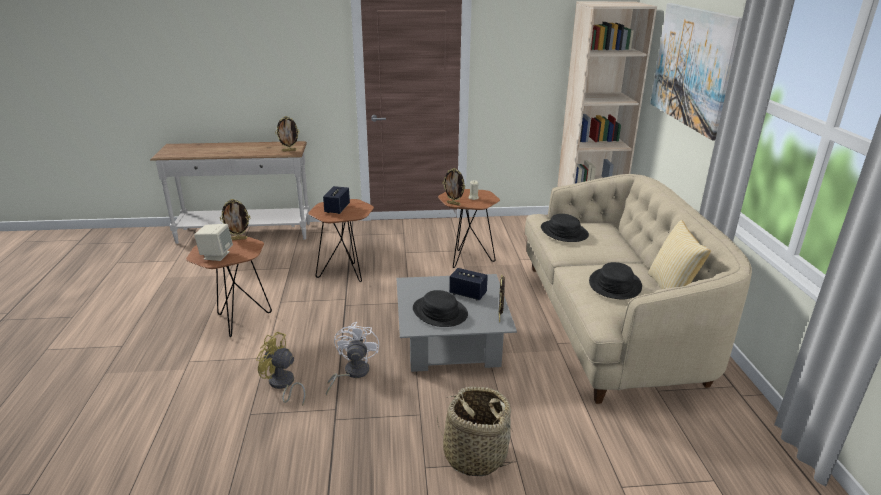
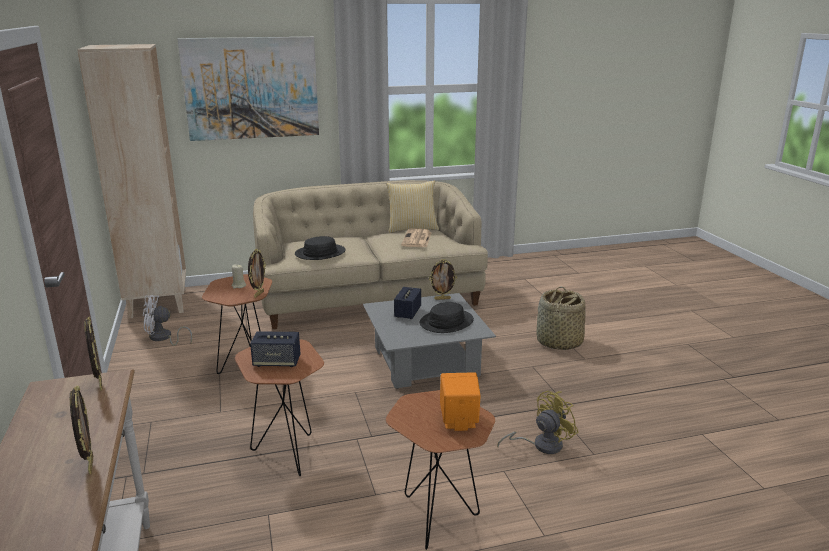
camera: 100 degrees left, 5 degrees down
beige speaker [194,224,233,261] -> orange speaker [440,372,481,431]
picture frame [220,199,250,240] -> picture frame moved to [70,386,93,475]
yellow fan [256,332,306,406] -> yellow fan turned 135 degrees counterclockwise [497,391,579,454]
white fan [326,322,379,395] -> white fan moved to [143,295,192,346]
black hat [589,262,642,299] -> newspaper [401,229,432,247]

